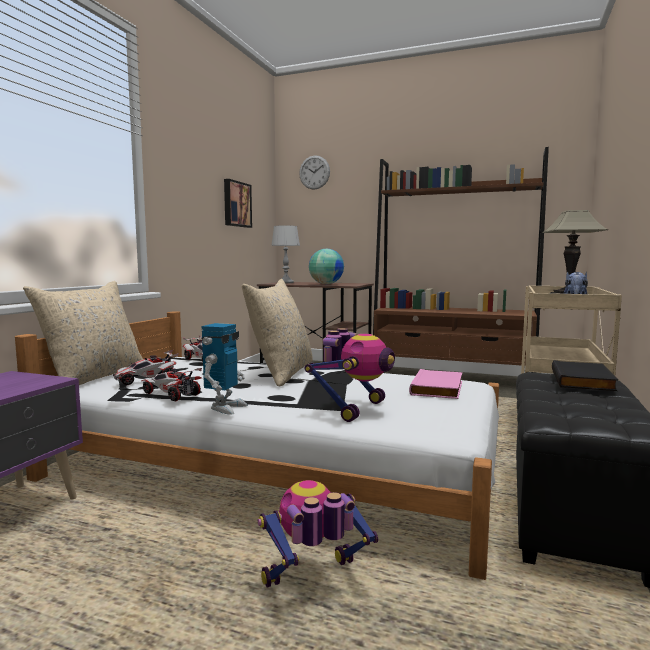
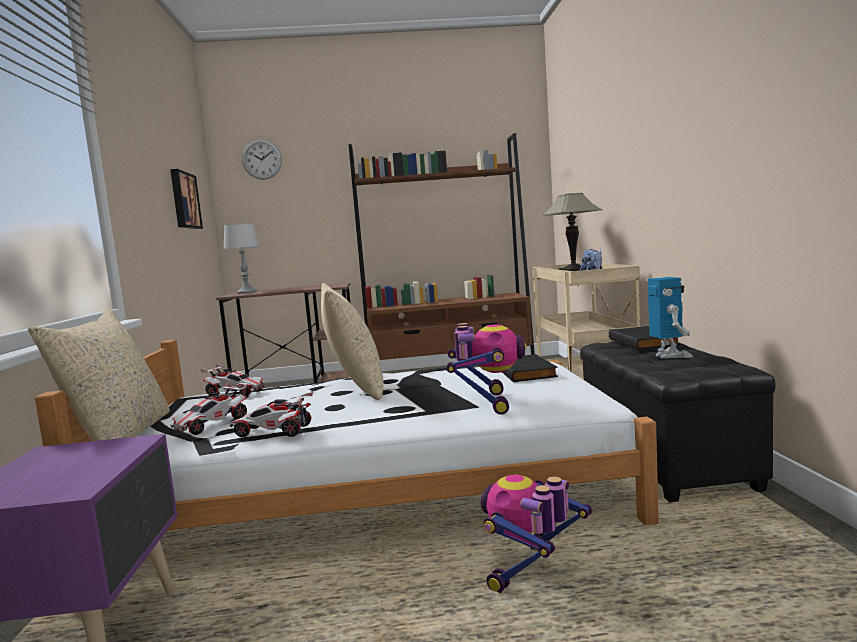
camera: 25 degrees left, 0 degrees up
toy robot [202,323,248,415] -> toy robot moved to [648,277,693,358]
globe [309,249,344,284] -> none
pink book [409,369,463,399] -> black book [502,354,558,382]

